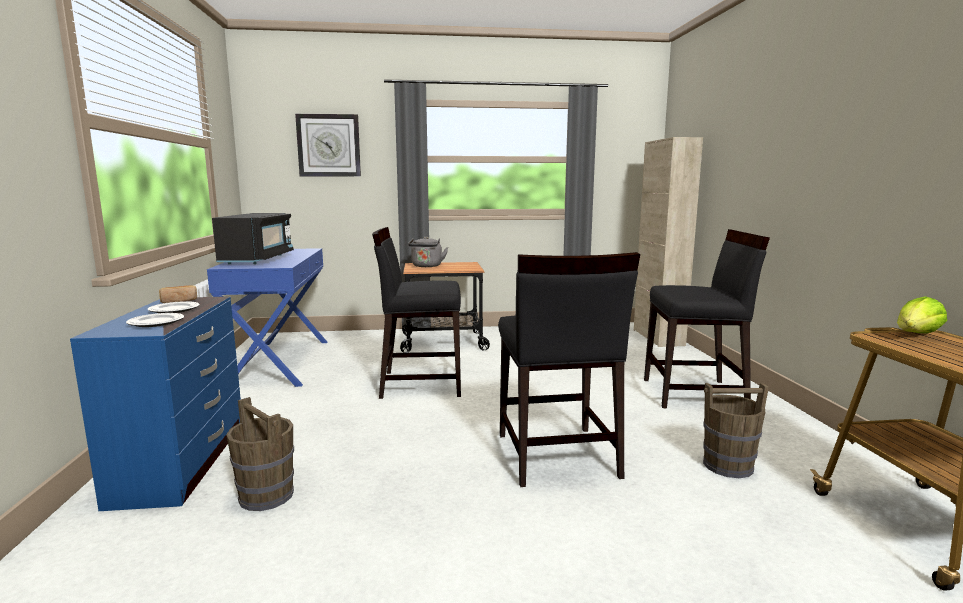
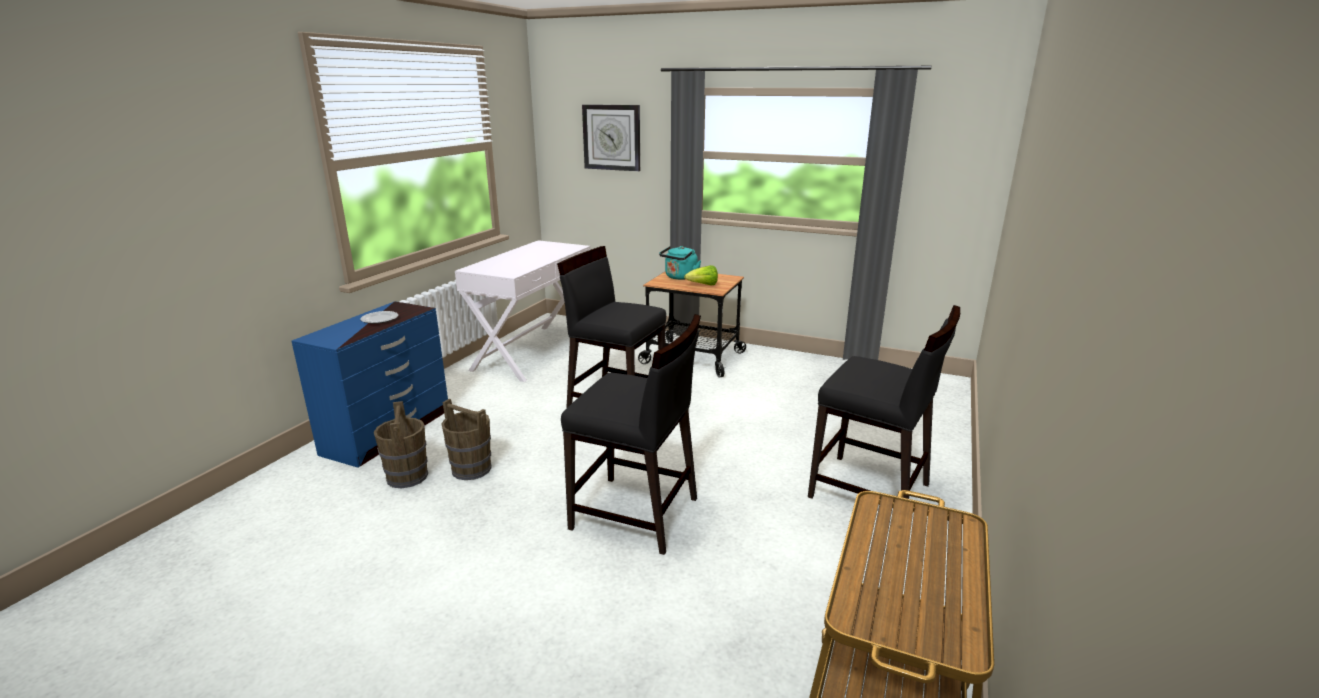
camera: 30 degrees right, 10 degrees up
plate [126,313,184,327] -> none
bread [159,285,197,303] -> none
blue console table [207,248,327,387] -> white console table [455,240,590,382]
black microwave [212,213,294,264] -> none
grey kettle [408,236,448,267] -> turquoise kettle [659,246,701,280]
black chair [498,252,640,487] -> black chair turned 90 degrees counterclockwise [561,314,701,555]
beige cabinet [634,137,703,347] -> none
brown bucket [703,383,769,478] -> brown bucket moved to [441,399,492,480]
lettuce [897,296,947,333] -> lettuce moved to [684,265,718,285]

